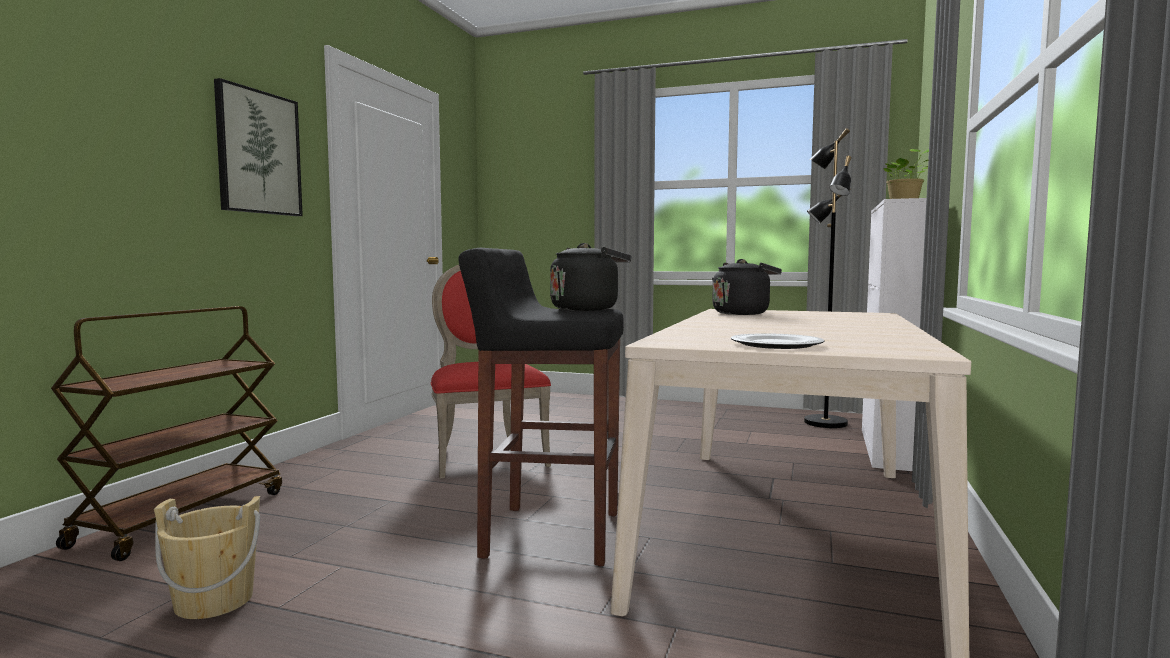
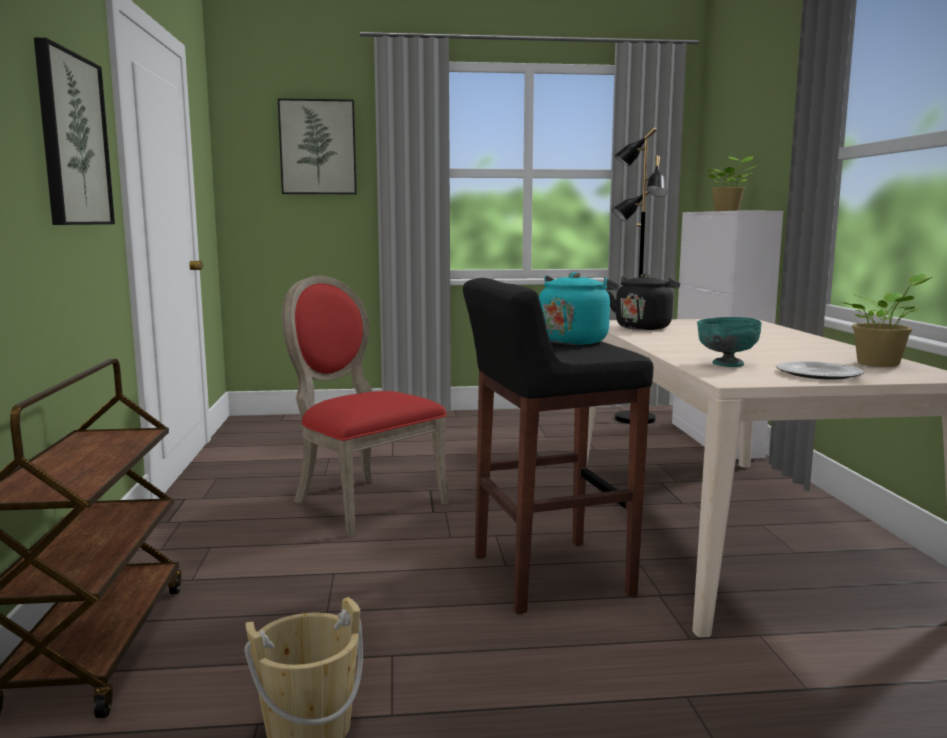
camera: 25 degrees left, 5 degrees up
black kettle [550,243,632,311] -> turquoise kettle [539,272,619,345]
none -> picture [278,98,357,194]
none -> turquoise bowl [697,317,762,367]
none -> potted plant [841,274,933,367]

